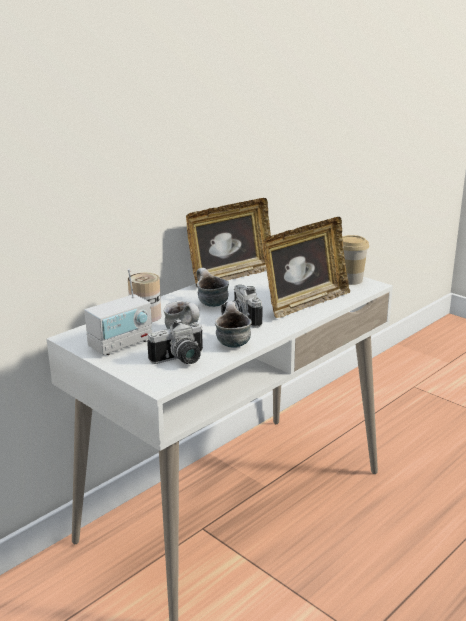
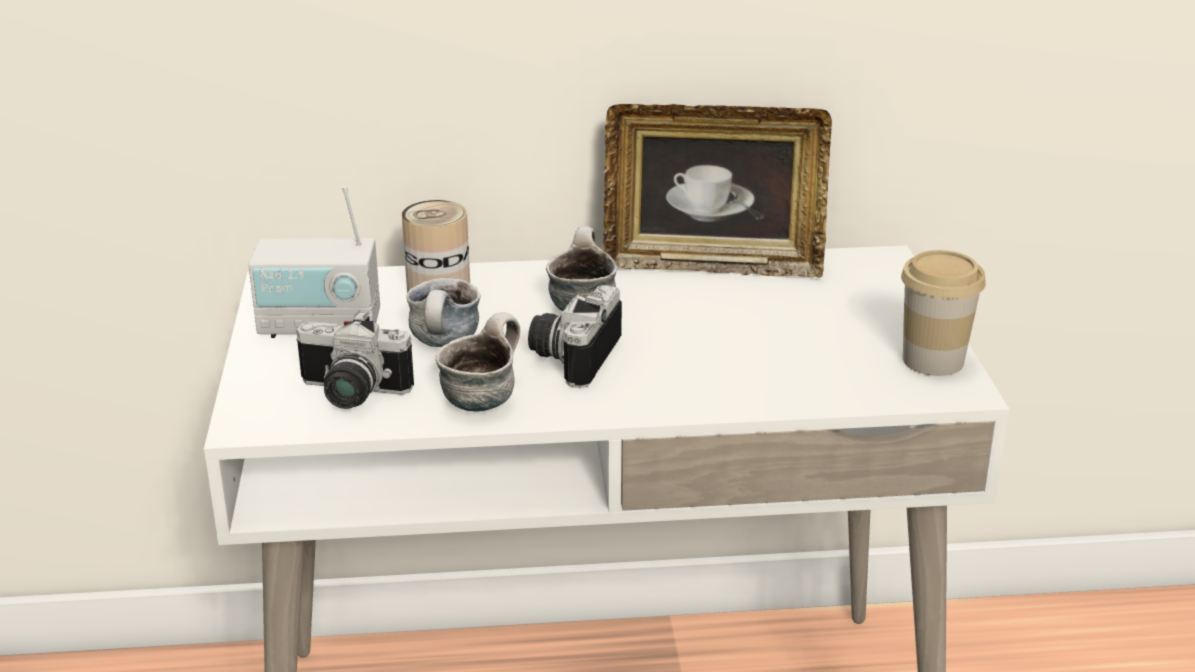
camera: 40 degrees right, 5 degrees up
picture frame [264,217,350,318] -> none

